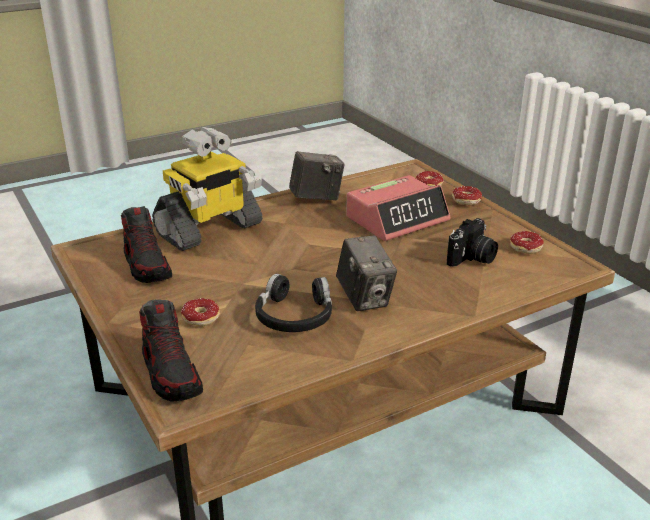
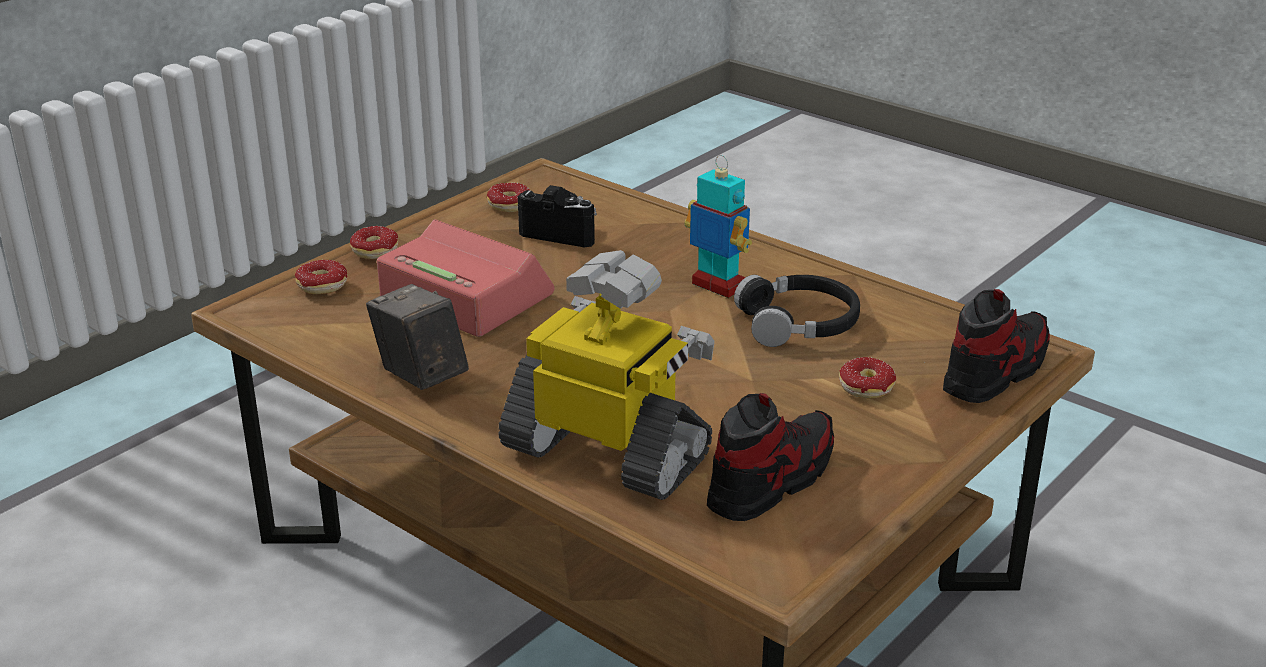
camera: 110 degrees left, 0 degrees up
camera [336,236,397,311] -> toy robot [685,155,752,298]

